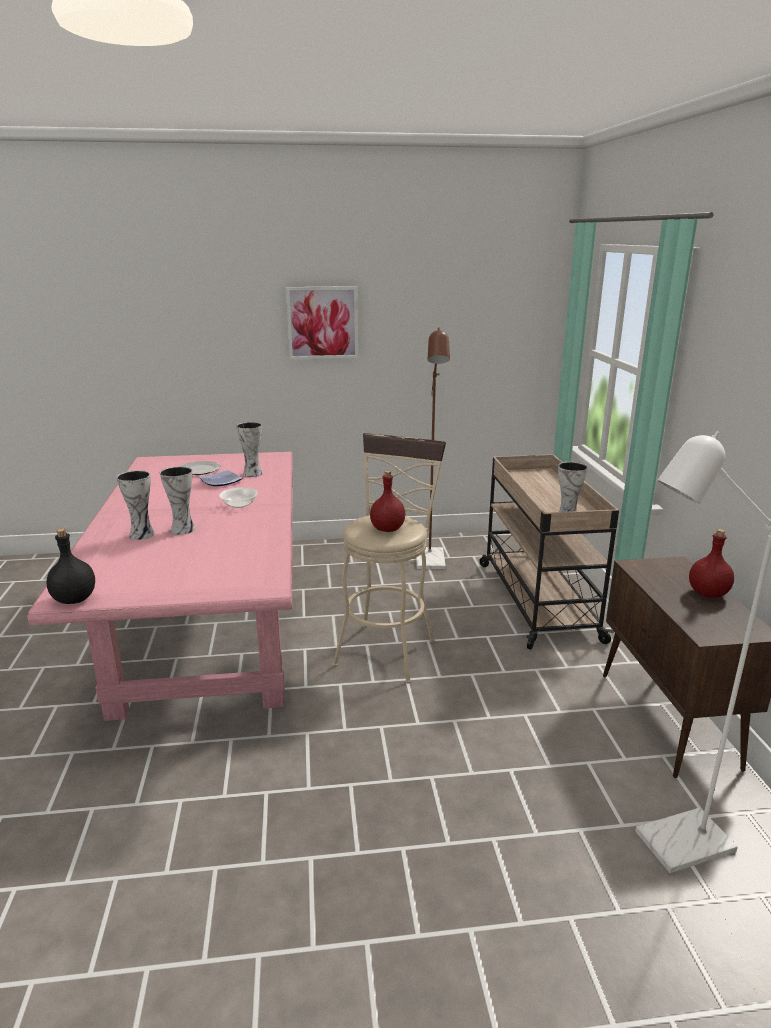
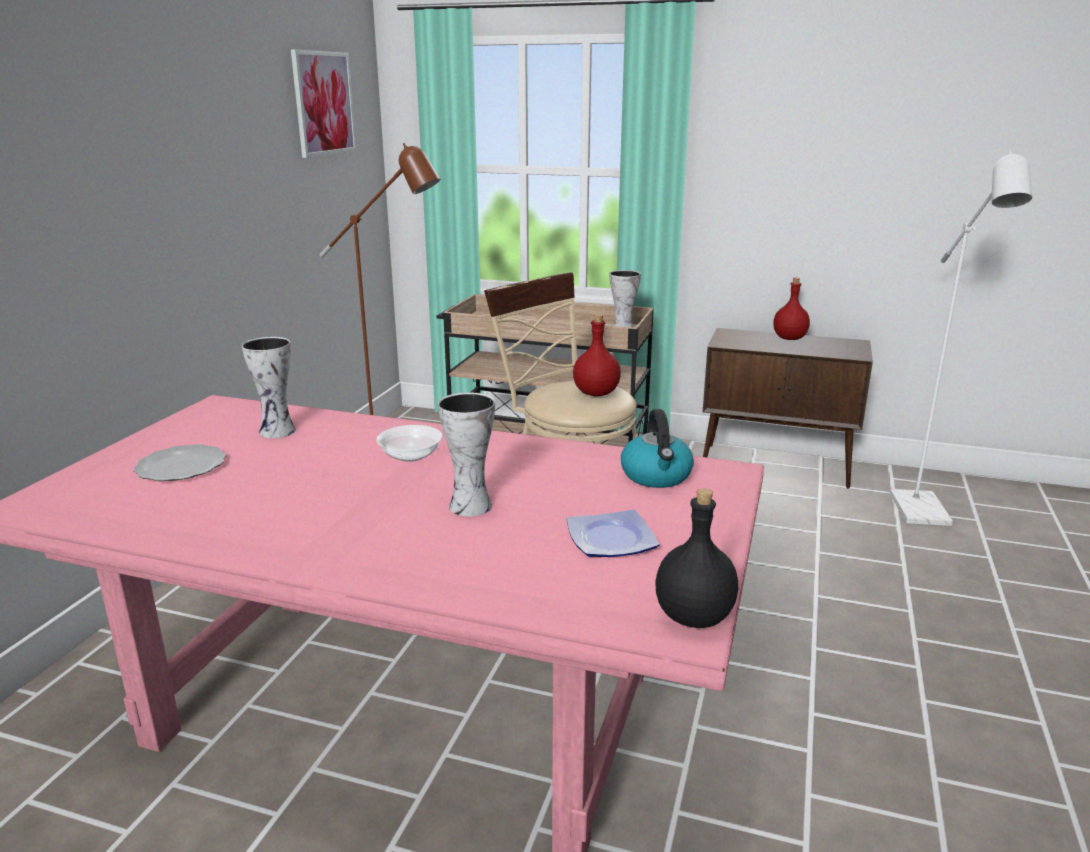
camera: 65 degrees left, 0 degrees up
vase [117,470,155,540] -> none
plate [199,470,243,486] -> plate moved to [567,510,659,557]
picture [286,286,358,359] -> picture moved to [291,49,357,158]
none -> kettle [621,409,694,488]

